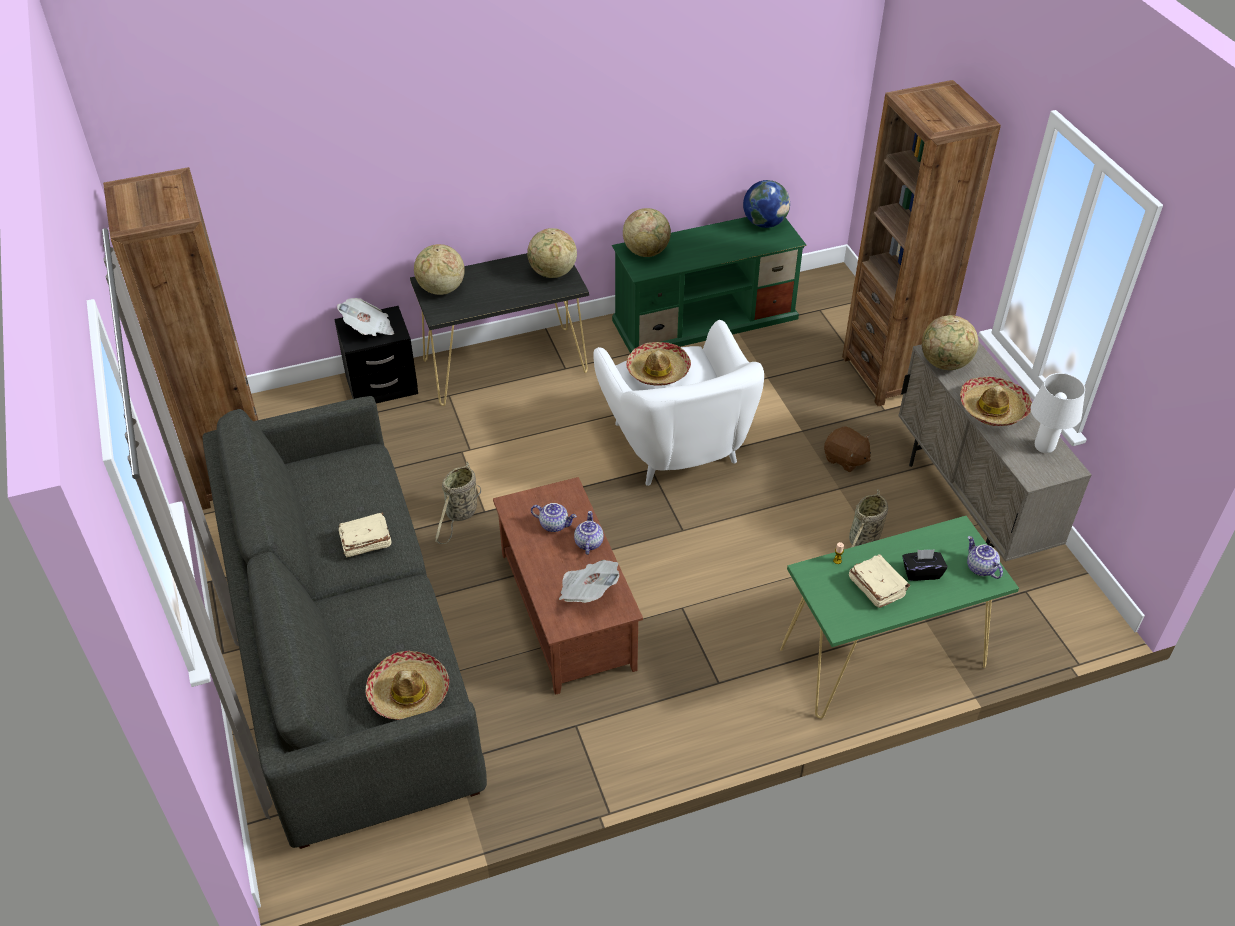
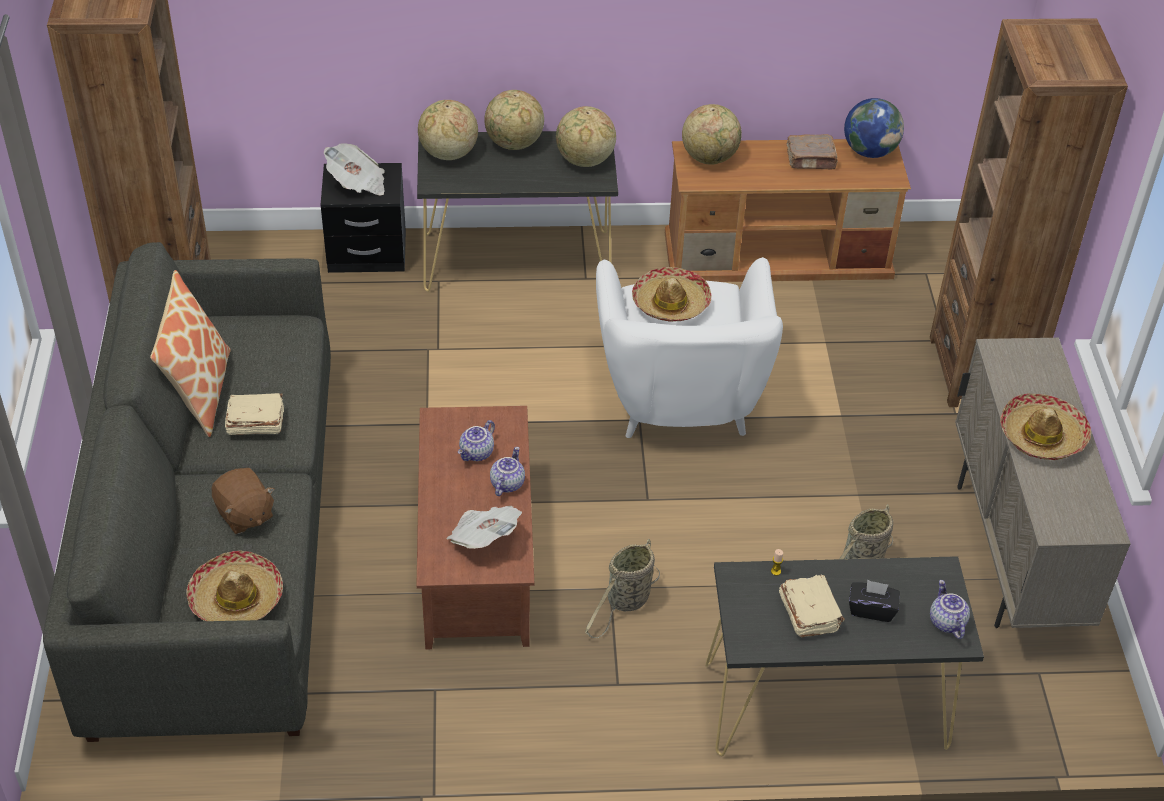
camera: 15 degrees right, 0 degrees up
basket [435,462,481,544] -> basket moved to [585,539,660,638]
teapot [531,503,577,532] -> teapot turned 90 degrees clockwise [458,420,495,461]
green tv stand [612,217,807,353] -> brown tv stand [665,139,911,282]
green console table [780,516,1019,719] -> black console table [705,556,984,756]
brown plush toy [824,426,871,472] -> brown plush toy moved to [212,468,274,534]
globe [922,315,979,370] -> globe moved to [484,90,544,150]
white table lamp [1031,373,1085,453] -> none
none -> pillow [150,270,231,437]
none -> brown book [786,134,838,169]

